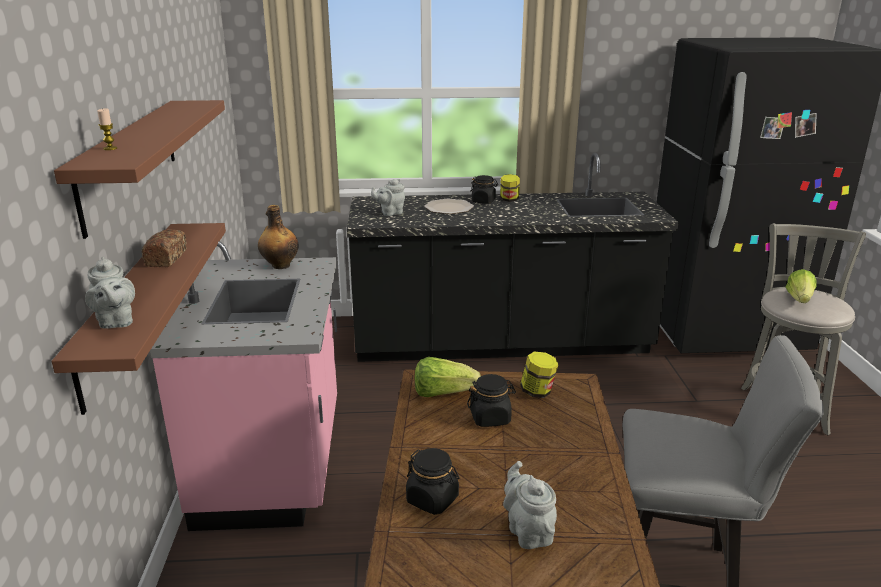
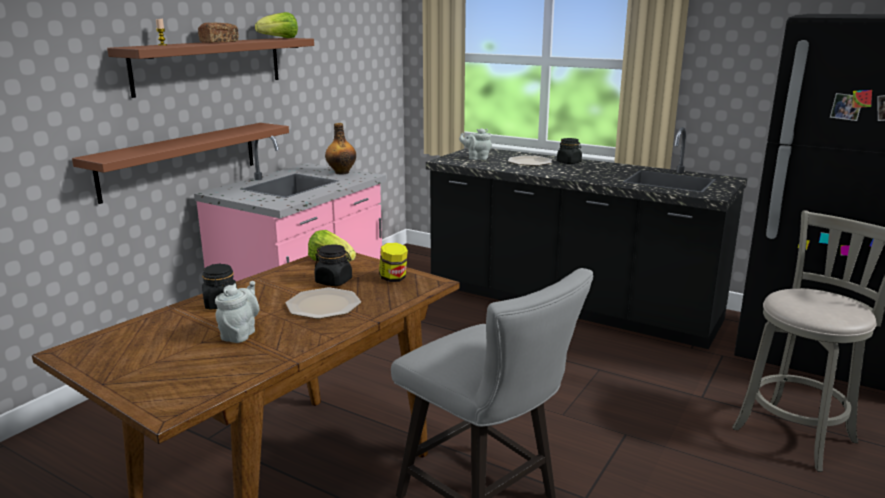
camera: 35 degrees right, 5 degrees down
grey teapot [85,257,135,329] -> none
bread [142,229,187,267] -> bread moved to [198,23,239,43]
jar [500,174,520,202] -> none
lettuce [786,269,817,303] -> lettuce moved to [255,12,298,38]
none -> plate [285,288,361,319]

